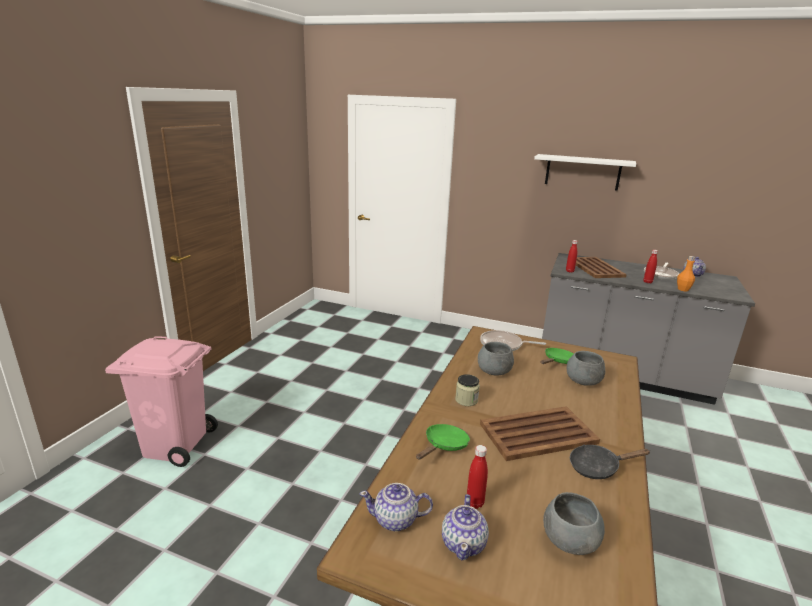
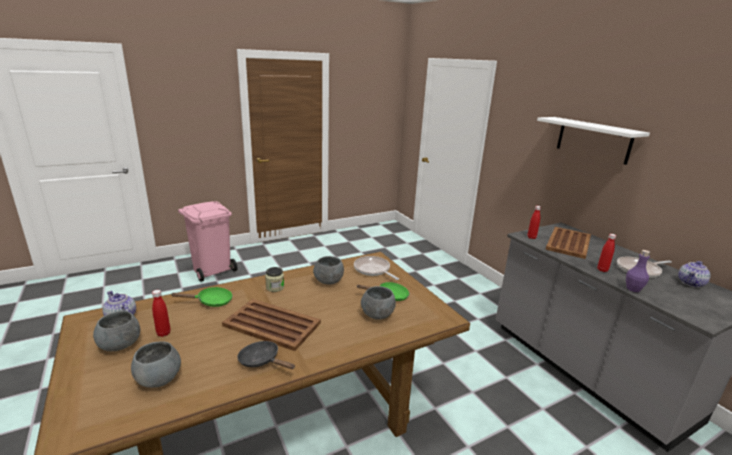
camera: 40 degrees right, 0 degrees up
teapot [442,494,489,560] -> grey bowl [93,311,140,351]
orange bottle [677,256,695,291] -> purple bottle [626,250,650,292]

